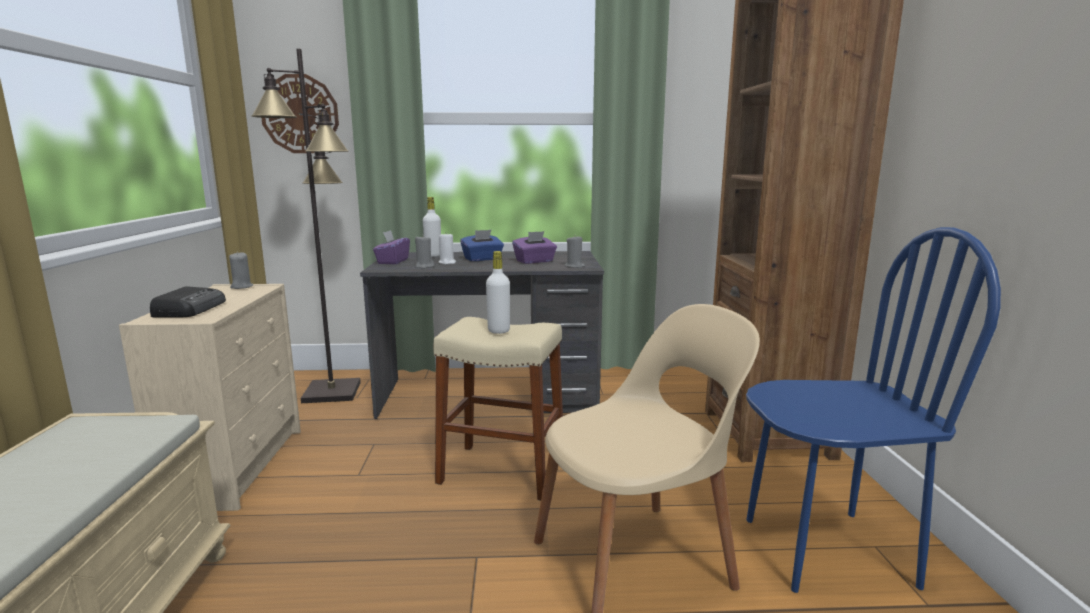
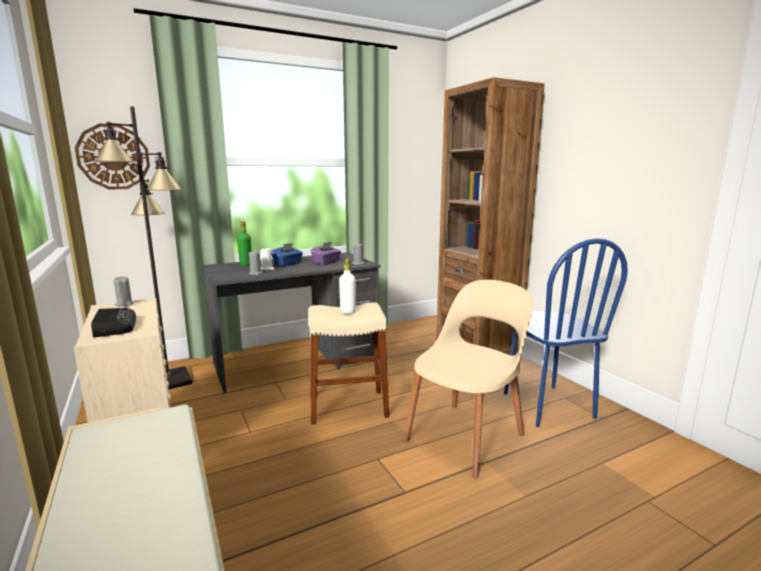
camera: 25 degrees left, 0 degrees up
purple tissue box [373,230,410,264] -> none
white bottle [423,197,441,257] -> green bottle [237,221,252,266]
blue chair [746,227,1001,593] -> blue chair turned 105 degrees clockwise [504,238,628,427]

